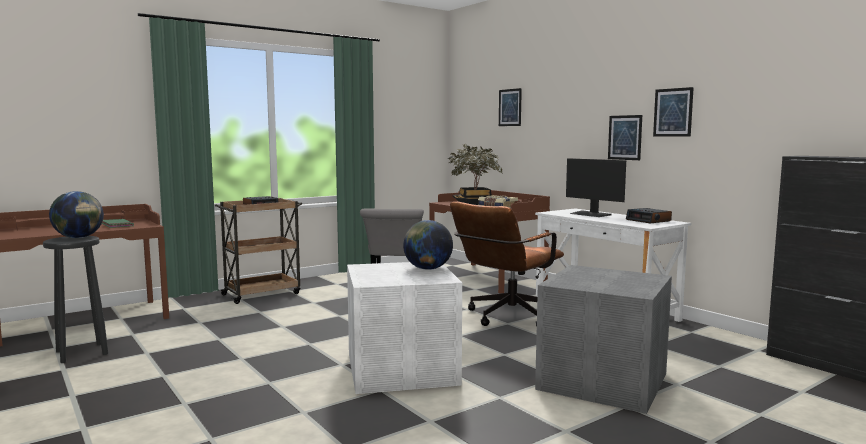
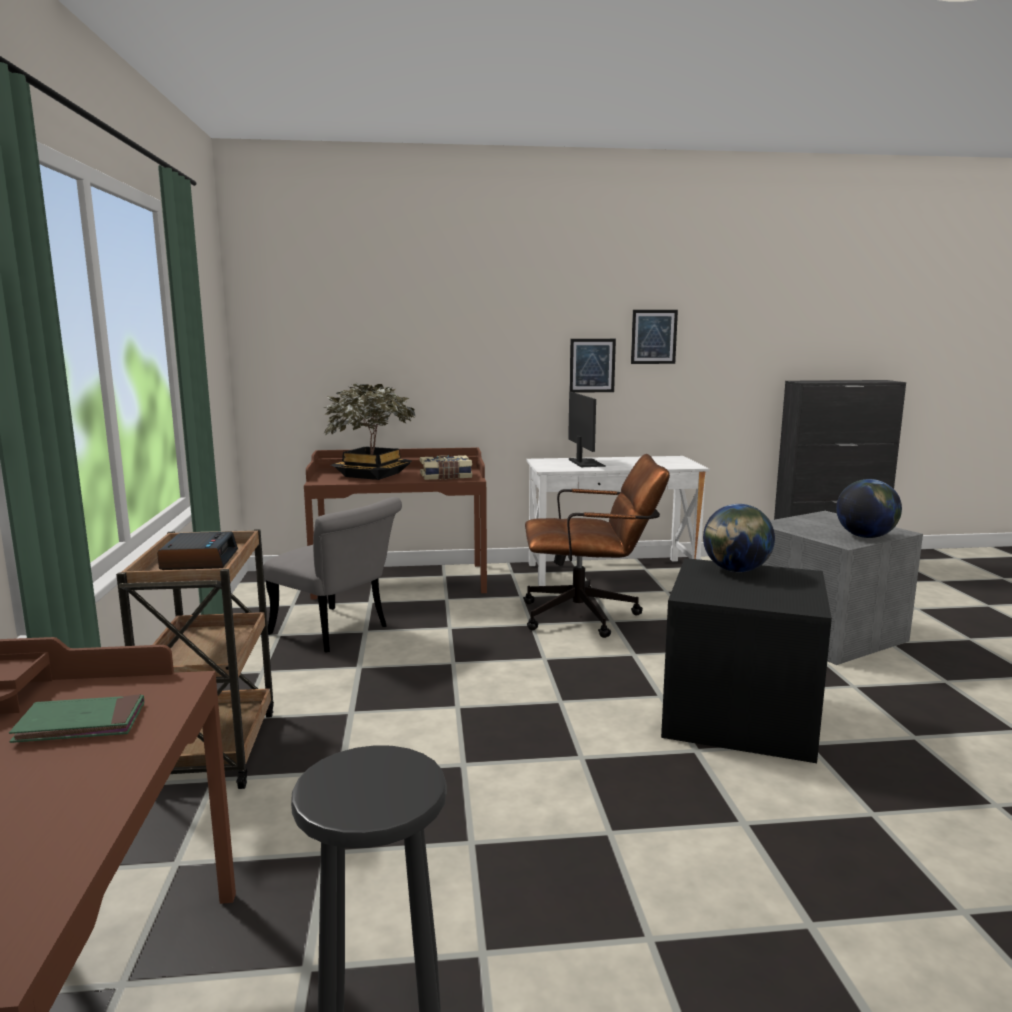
camera: 60 degrees left, 5 degrees up
globe [49,191,104,238] -> globe moved to [836,479,902,538]
white storage box [347,262,462,394] -> black storage box [661,558,832,763]
brown office chair [450,202,564,327] -> brown office chair turned 75 degrees counterclockwise [524,454,670,638]
picture [499,88,522,126] -> none
monitor [566,158,626,217] -> monitor turned 90 degrees counterclockwise [568,392,607,467]
alarm clock [626,208,672,223] -> none

